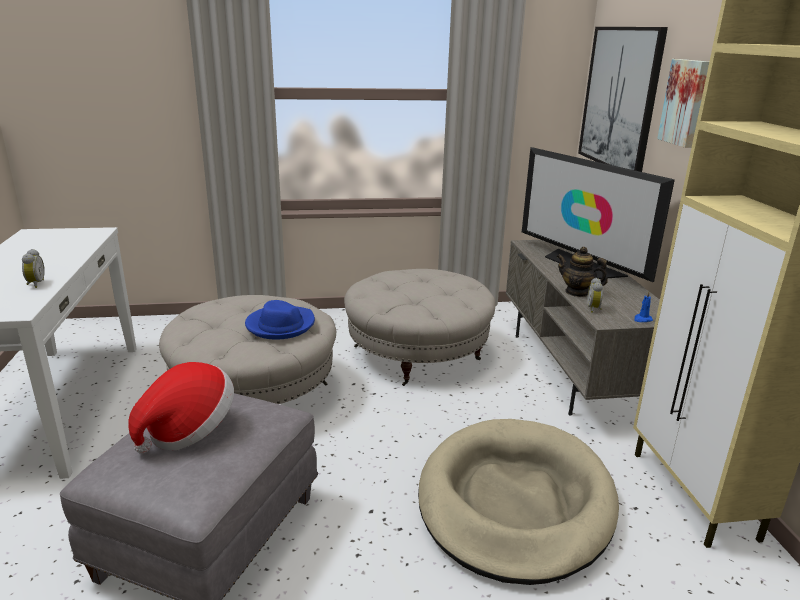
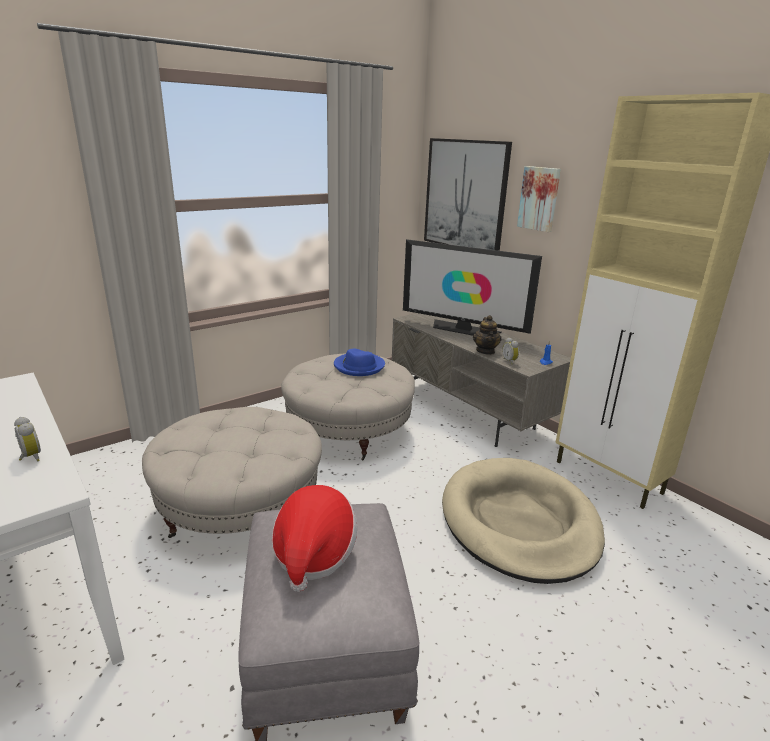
camera: 30 degrees left, 0 degrees up
blue hat [245,300,315,340] -> blue hat moved to [334,349,385,376]
teapot [557,247,608,297] -> teapot turned 90 degrees counterclockwise [473,315,502,355]

